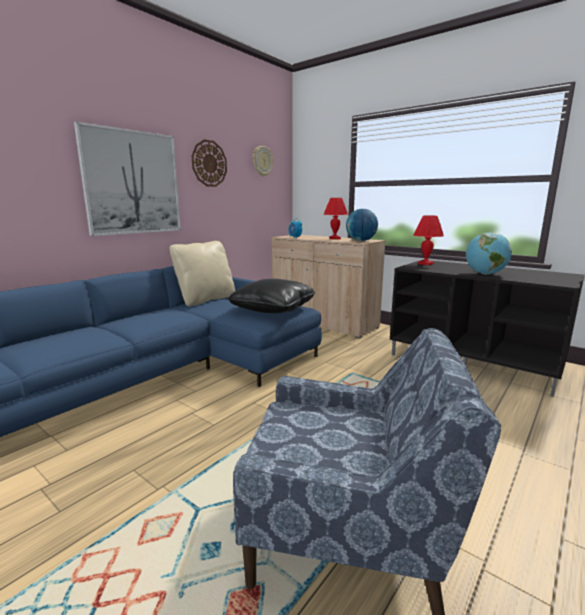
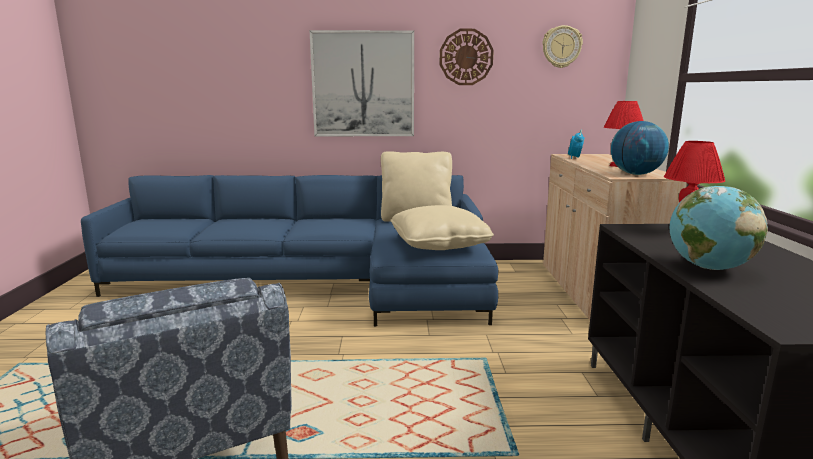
camera: 50 degrees right, 0 degrees up
black pillow [228,279,315,313] -> beige pillow [391,205,494,250]

